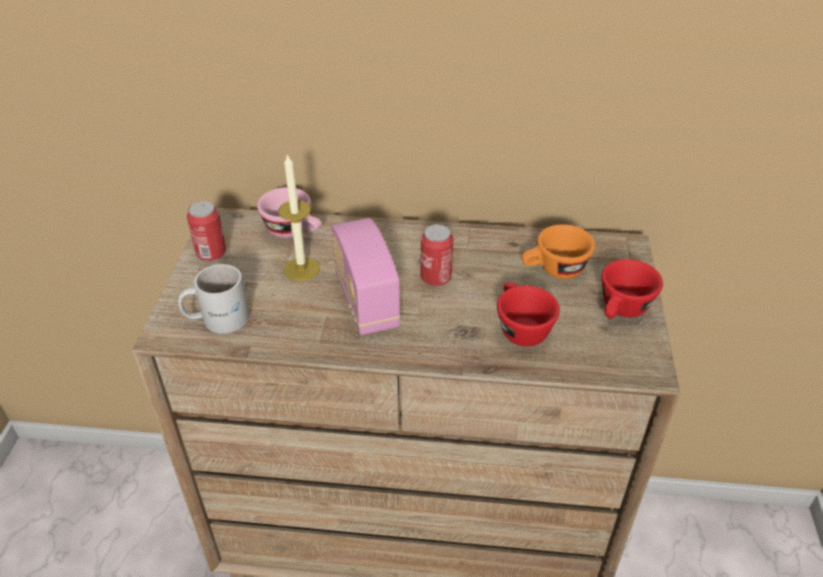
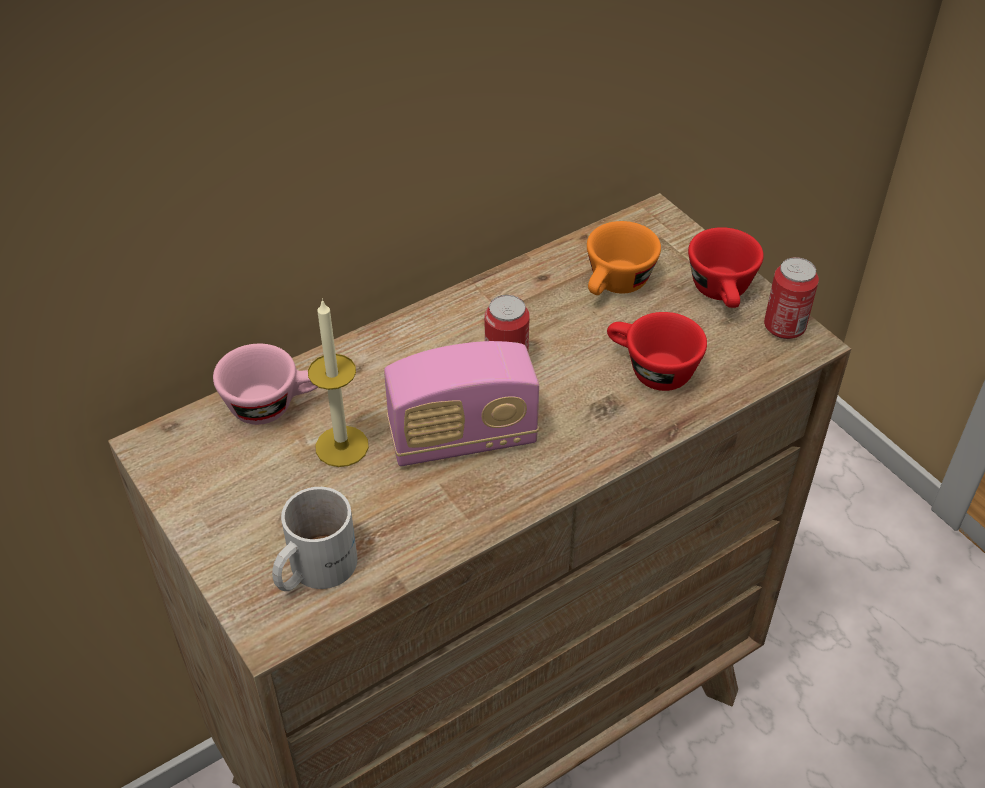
camera: 40 degrees left, 5 degrees up
can [187,201,226,261] -> can moved to [764,257,819,339]
radio [332,218,401,335] -> radio turned 45 degrees counterclockwise [384,341,539,466]

